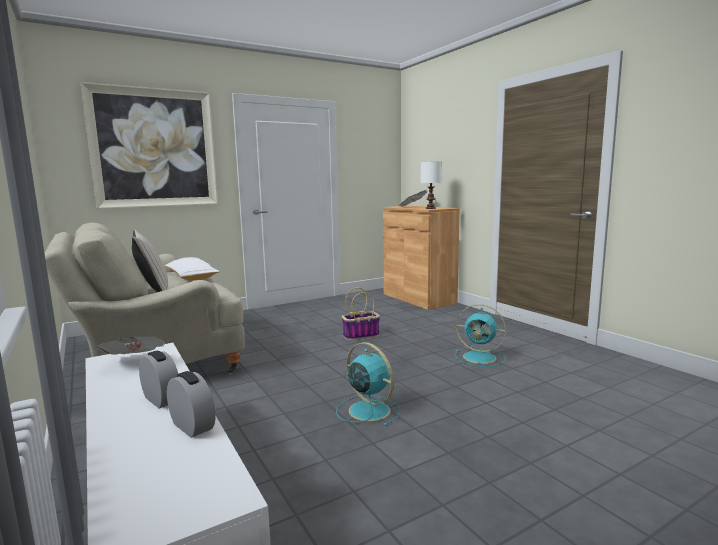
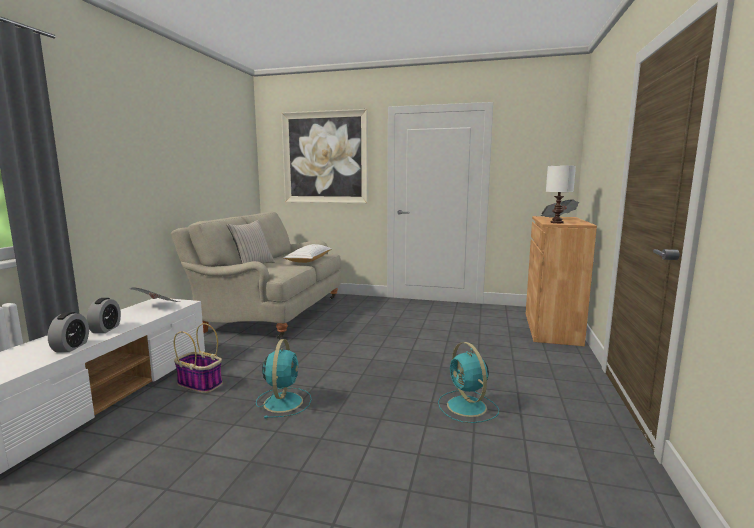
camera: 45 degrees right, 0 degrees up
basket [341,288,380,340] -> basket moved to [174,323,222,393]

